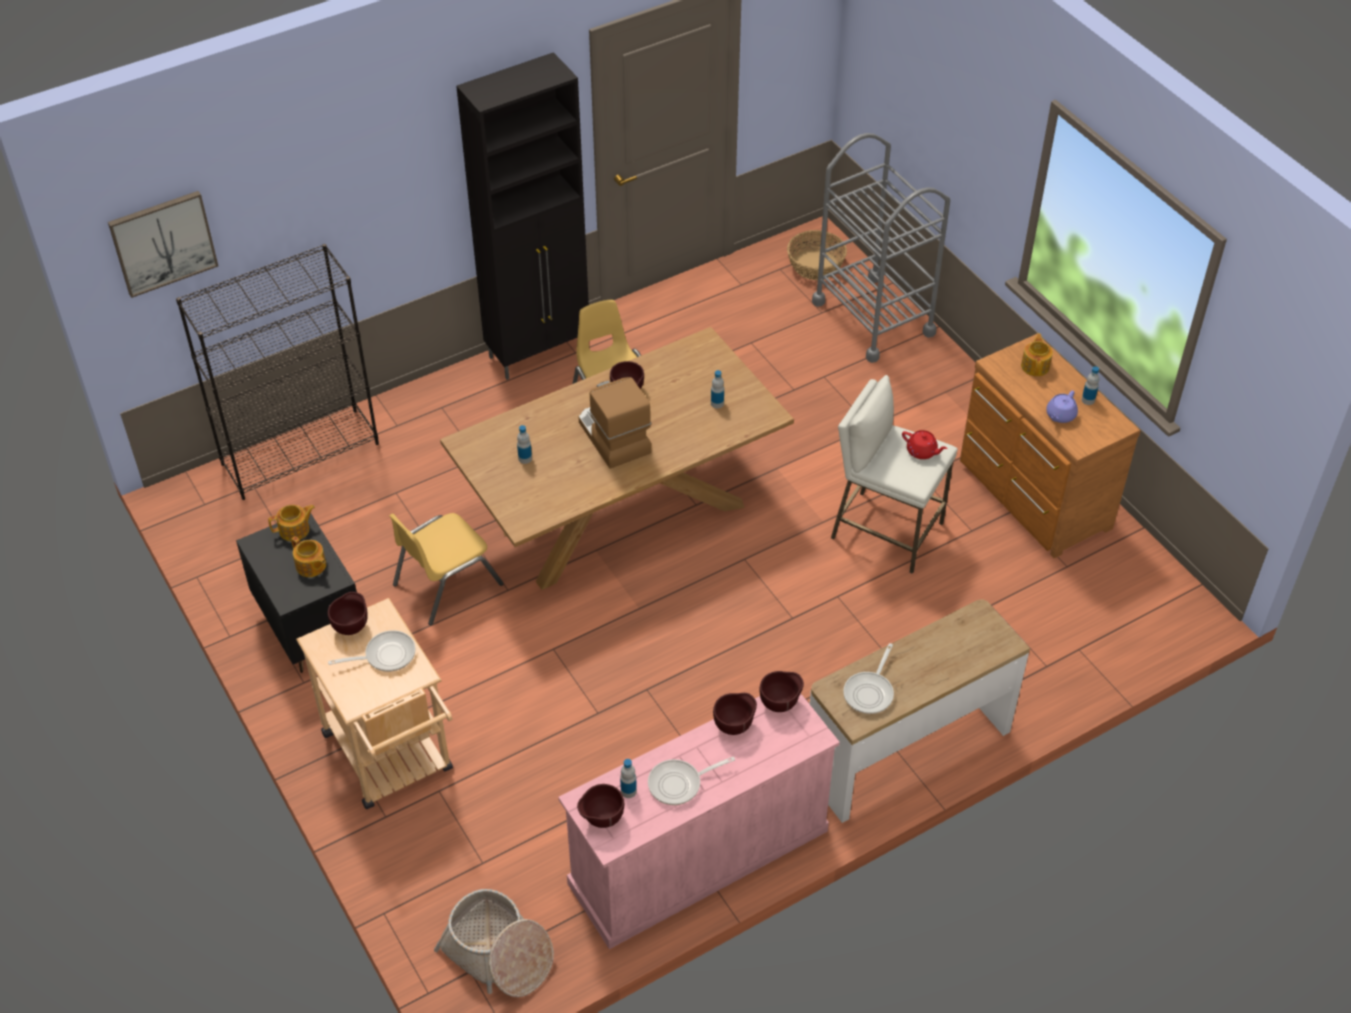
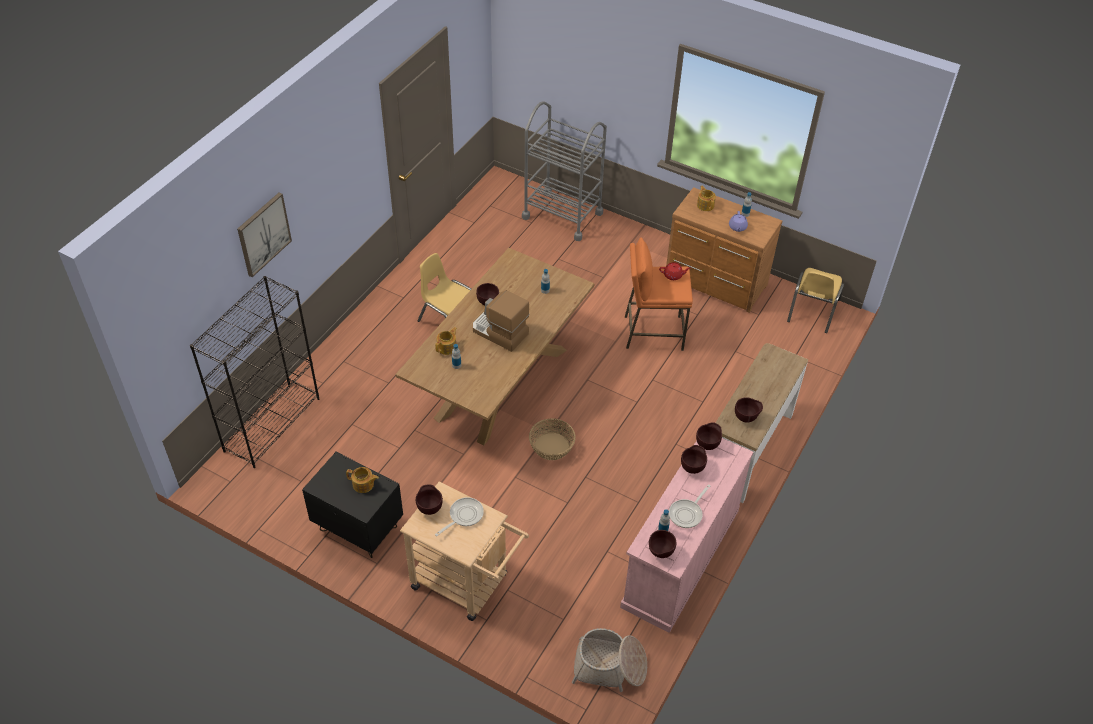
camera: 30 degrees left, 0 degrees up
picture [108,191,218,298] -> picture moved to [237,193,292,277]
teapot [268,505,315,541] -> teapot moved to [435,327,457,355]
yellow chair [389,513,504,625] -> yellow chair moved to [787,268,844,333]
black cabinet [456,52,589,380] -> none
basket [787,230,847,280] -> basket moved to [529,418,576,460]
white stool [831,375,958,574] -> orange stool [625,237,693,351]
frying pan [843,643,894,714] -> brown bowl [735,397,763,423]

